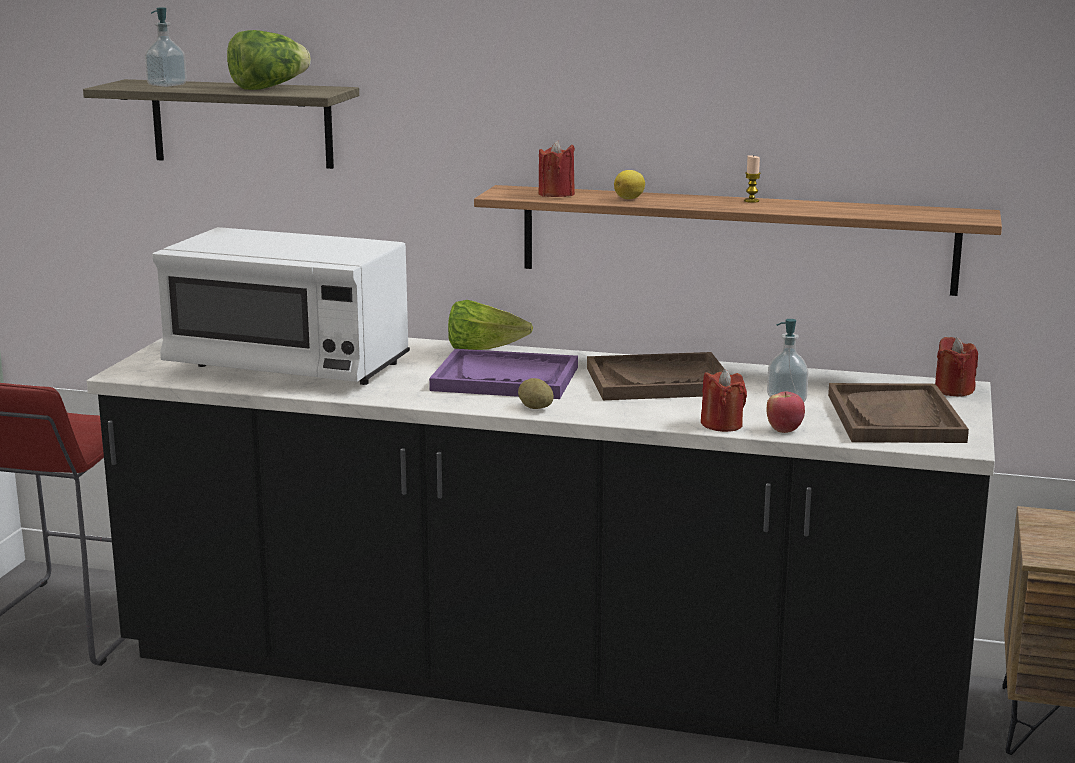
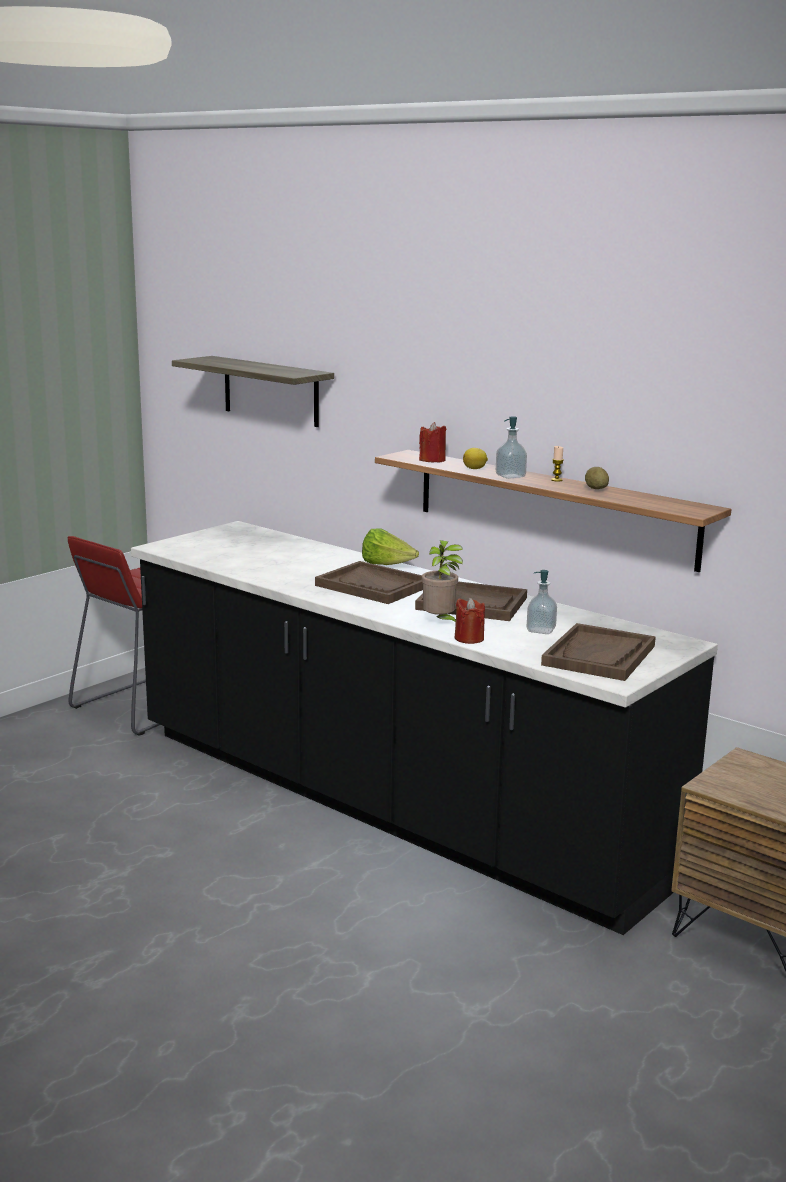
camera: 25 degrees right, 0 degrees up
soap dispenser [145,7,187,87] -> soap dispenser moved to [496,416,527,479]
white microwave [152,227,410,385] -> none
lettuce [227,30,311,90] -> none
purple tray [429,349,578,399] -> brown tray [315,561,423,604]
potato [518,378,554,409] -> potato moved to [585,467,609,489]
apple [767,392,805,433] -> none
red candle [935,337,978,397] -> none
none -> potted plant [422,540,463,622]

